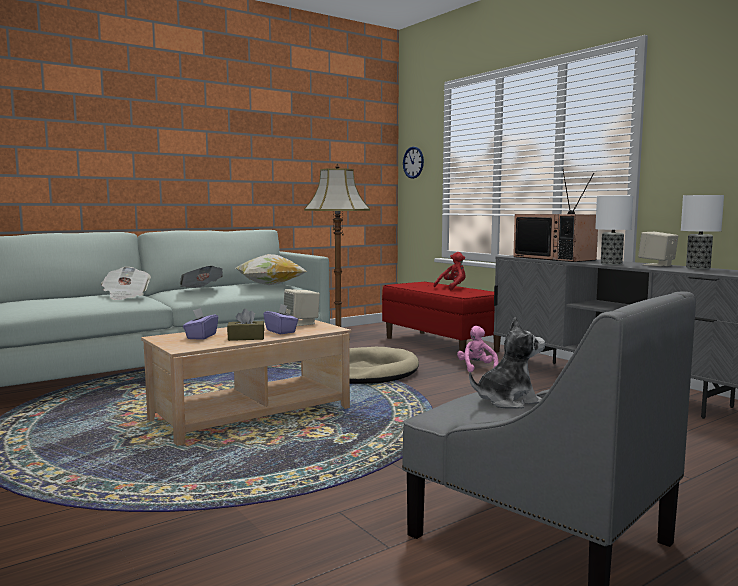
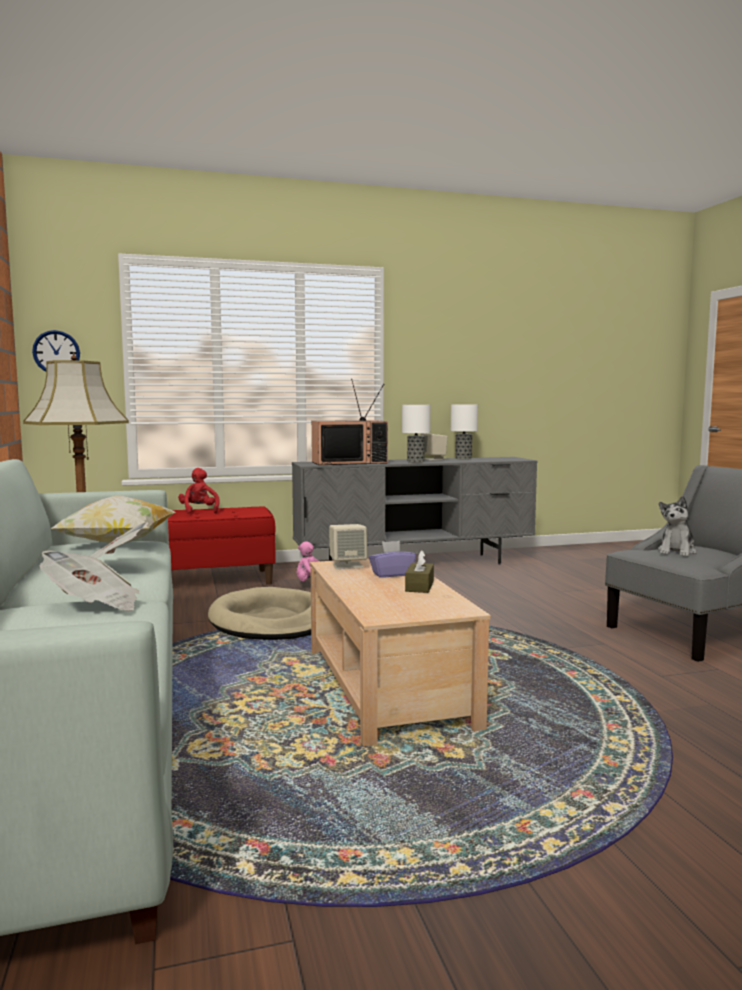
camera: 70 degrees left, 0 degrees up
purple tissue box [183,308,218,340] -> none
plush toy [469,317,545,409] -> plush toy turned 150 degrees counterclockwise [658,496,697,557]

